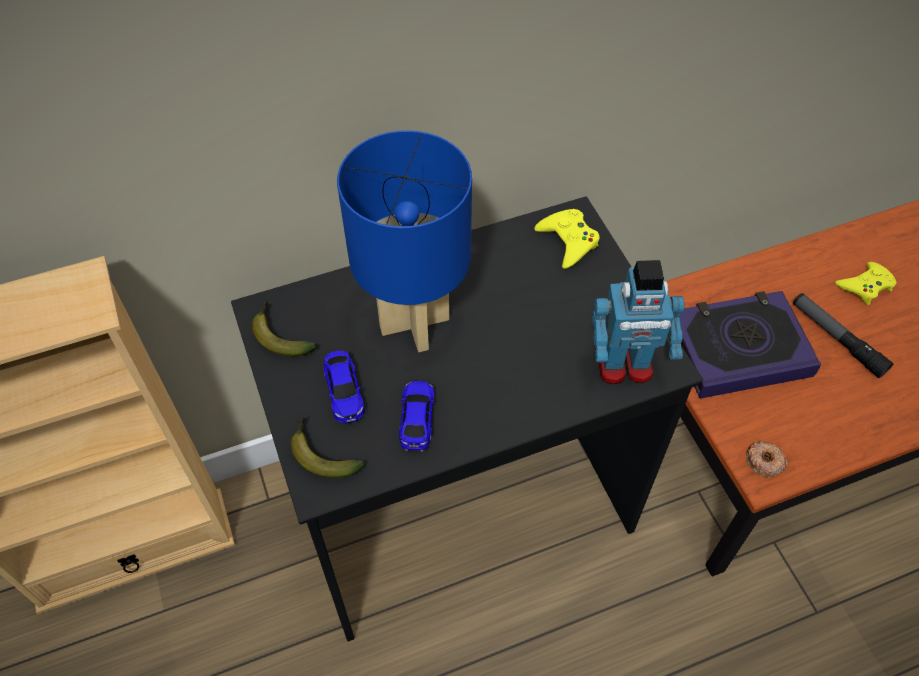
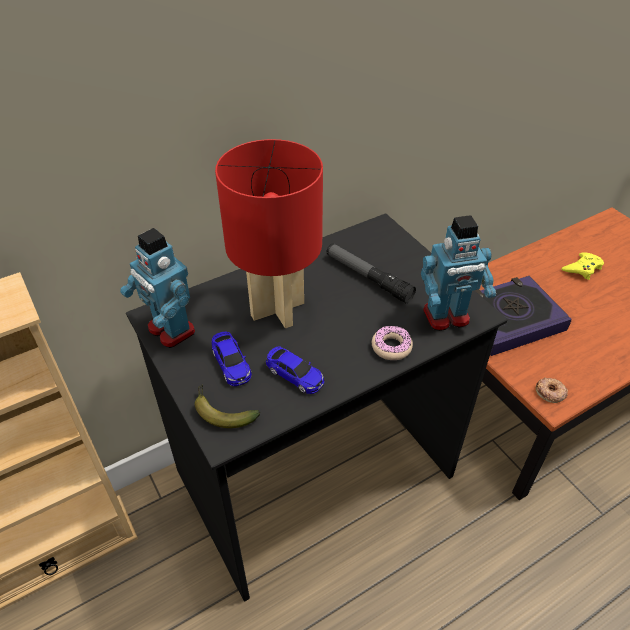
camera: 10 degrees left, 10 degrees down
banana [252,301,317,356] -> toy robot [120,228,195,348]
blue table lamp [337,130,472,352] -> red table lamp [215,139,323,328]
toy car [399,380,435,451] -> toy car turned 135 degrees clockwise [265,347,324,394]
yellow game controller [534,209,600,269] -> none
flashlight [793,293,894,378] -> flashlight moved to [326,243,416,303]
none -> donut [372,326,413,360]

